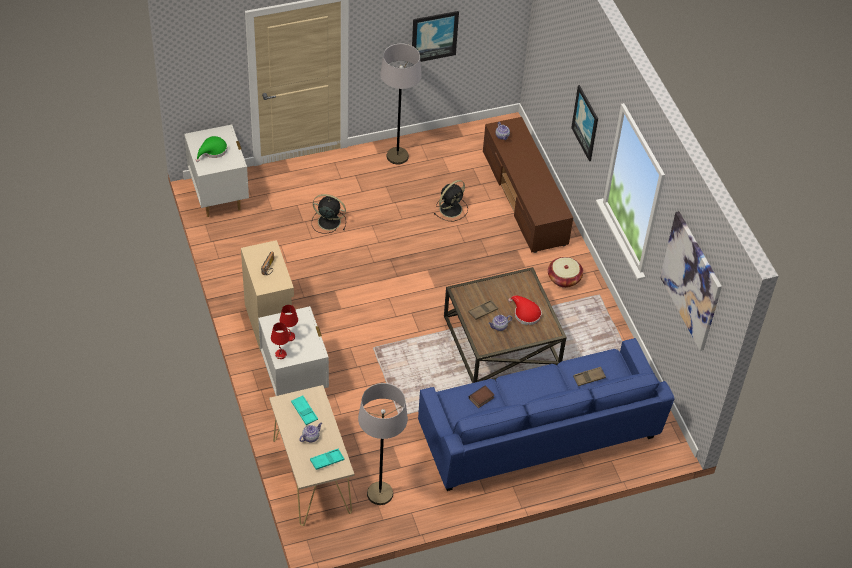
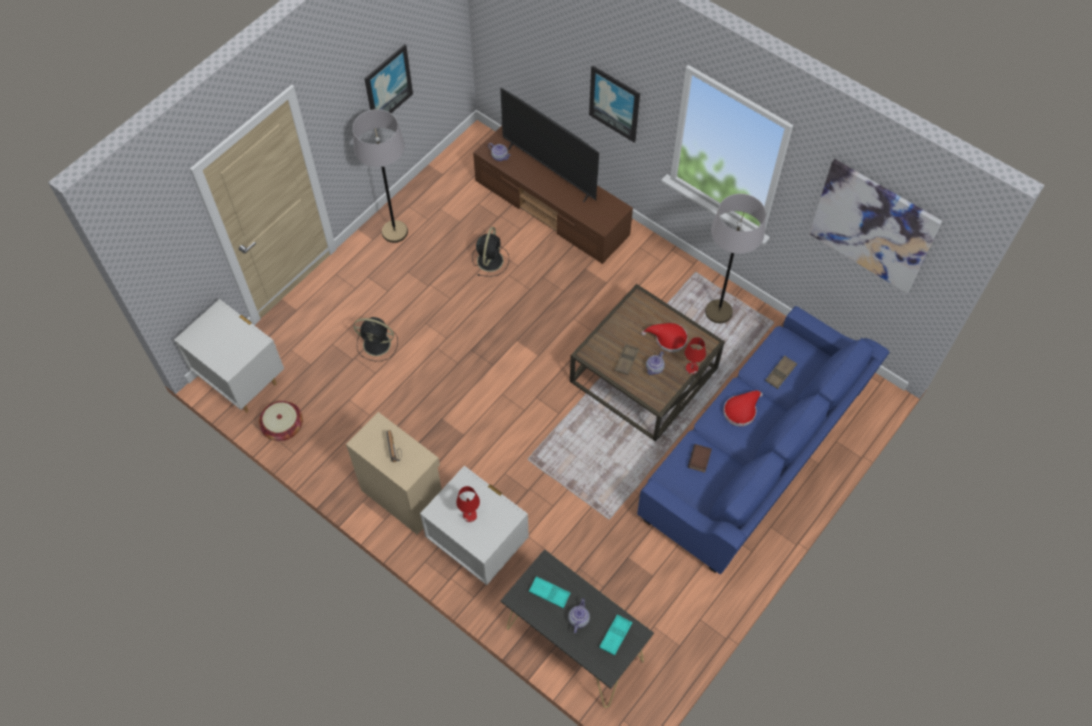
camera: 30 degrees left, 10 degrees up
green hat [196,136,227,162] -> none
beige console table [269,385,354,526] -> black console table [501,549,654,708]
red table lamp [271,322,290,359] -> red table lamp moved to [685,337,706,374]
black fan [312,194,346,234] -> black fan turned 150 degrees counterclockwise [353,317,398,361]
grey floor lamp [358,383,408,505] -> grey floor lamp moved to [705,194,766,323]
basket [548,257,583,288] -> basket moved to [259,401,303,441]
none -> television [500,88,599,202]
none -> red hat [723,390,763,426]

